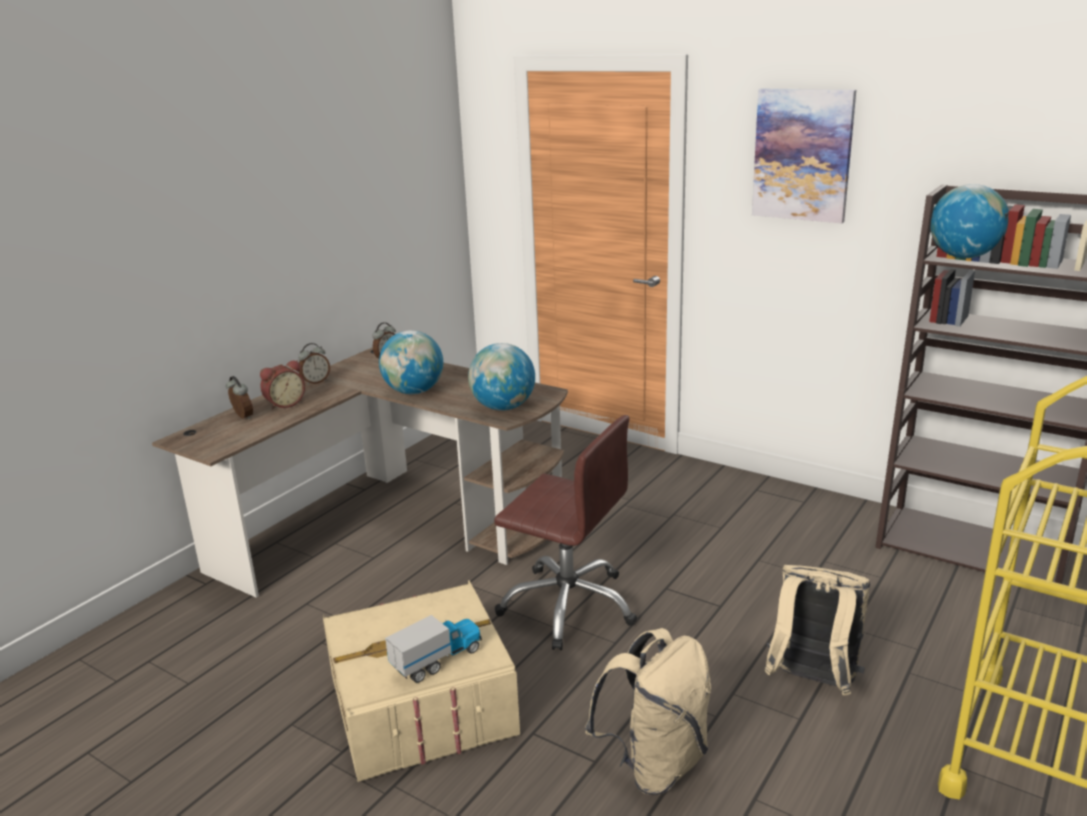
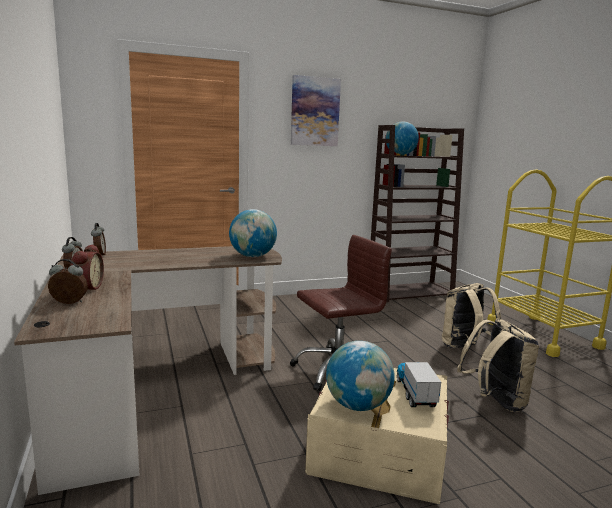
camera: 55 degrees left, 10 degrees down
globe [379,330,443,394] -> globe moved to [326,341,395,411]

